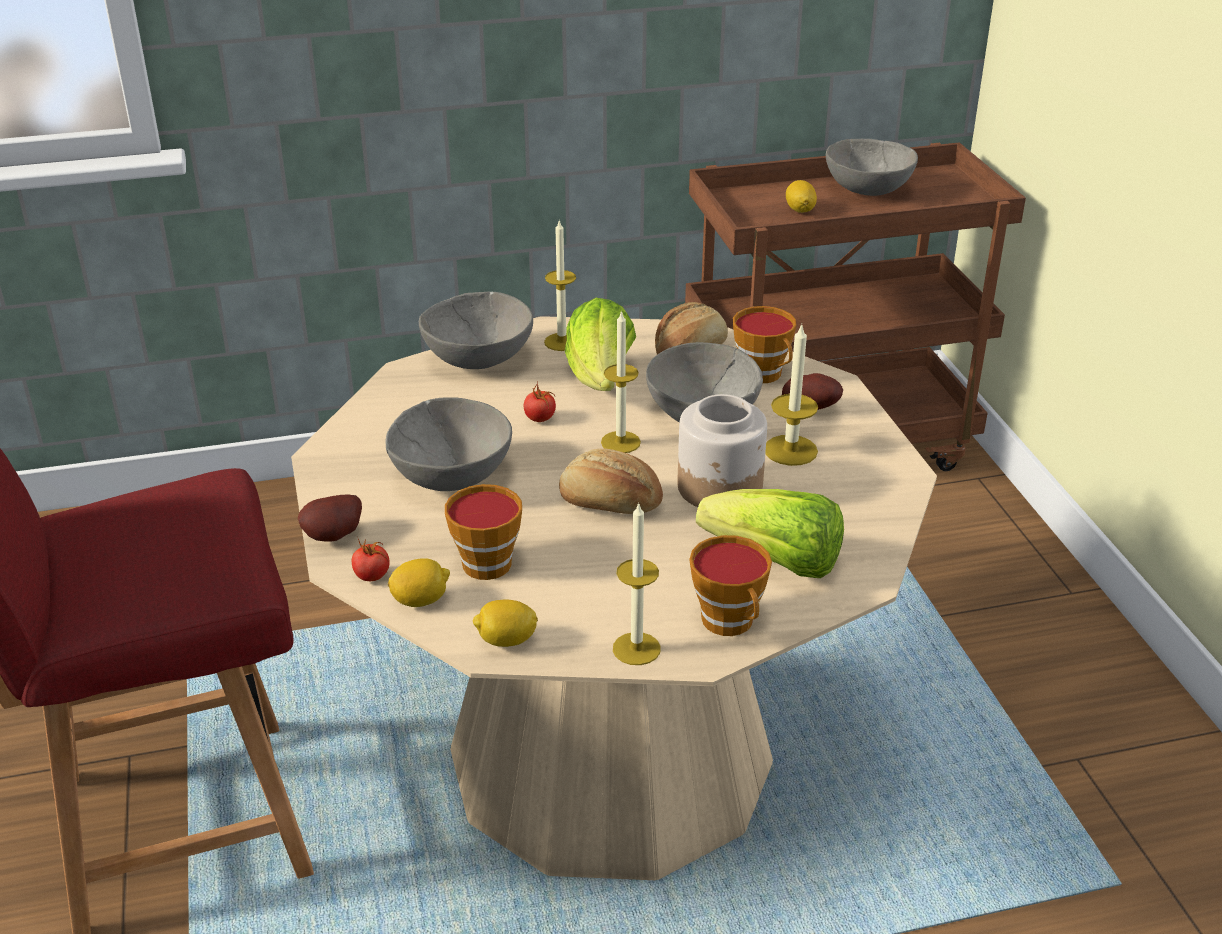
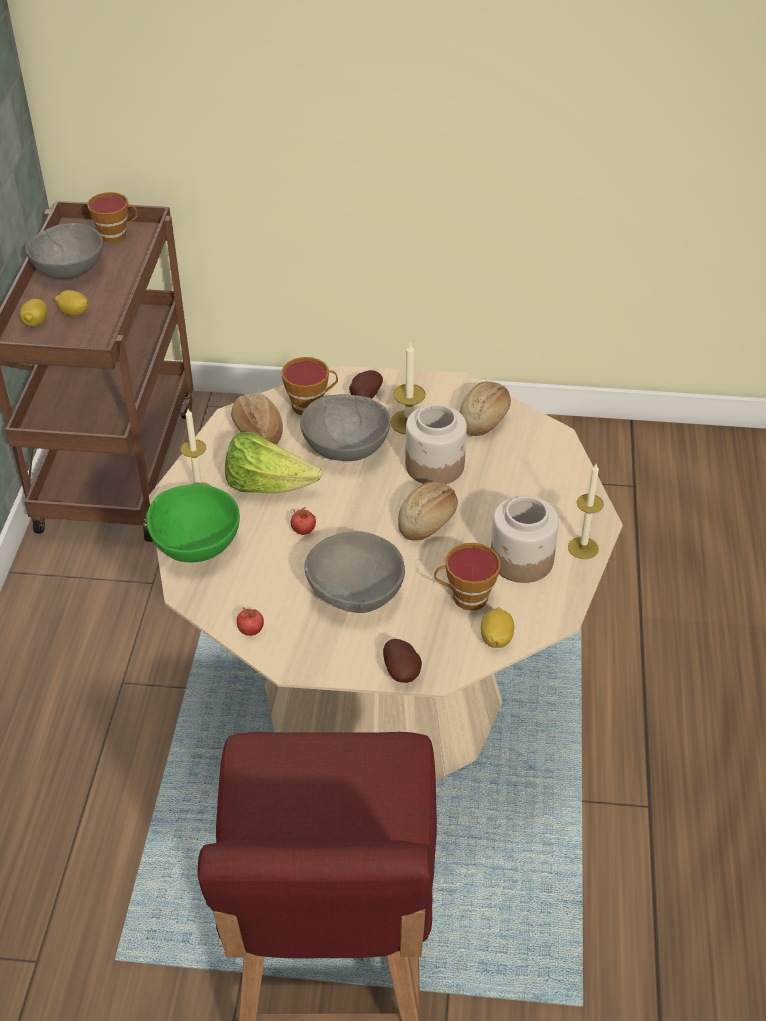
camera: 70 degrees left, 10 degrees up
tomato [352,539,390,581] -> tomato moved to [237,608,264,636]
grey bowl [419,291,533,369] -> green bowl [146,484,240,562]
lemon [473,600,538,647] -> lemon moved to [19,299,48,327]
candle [601,310,641,453] -> none
cup [689,535,772,636] -> cup moved to [87,192,138,243]
lettuce [696,489,844,578] -> none
none -> bread [460,381,511,436]
none -> jar [491,496,559,583]

